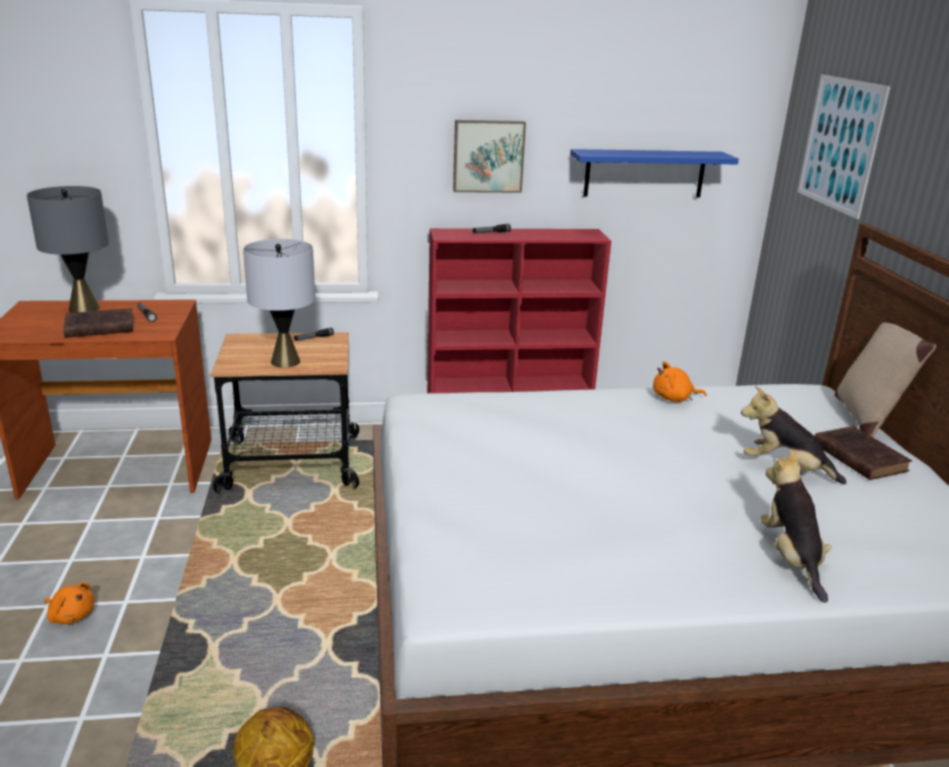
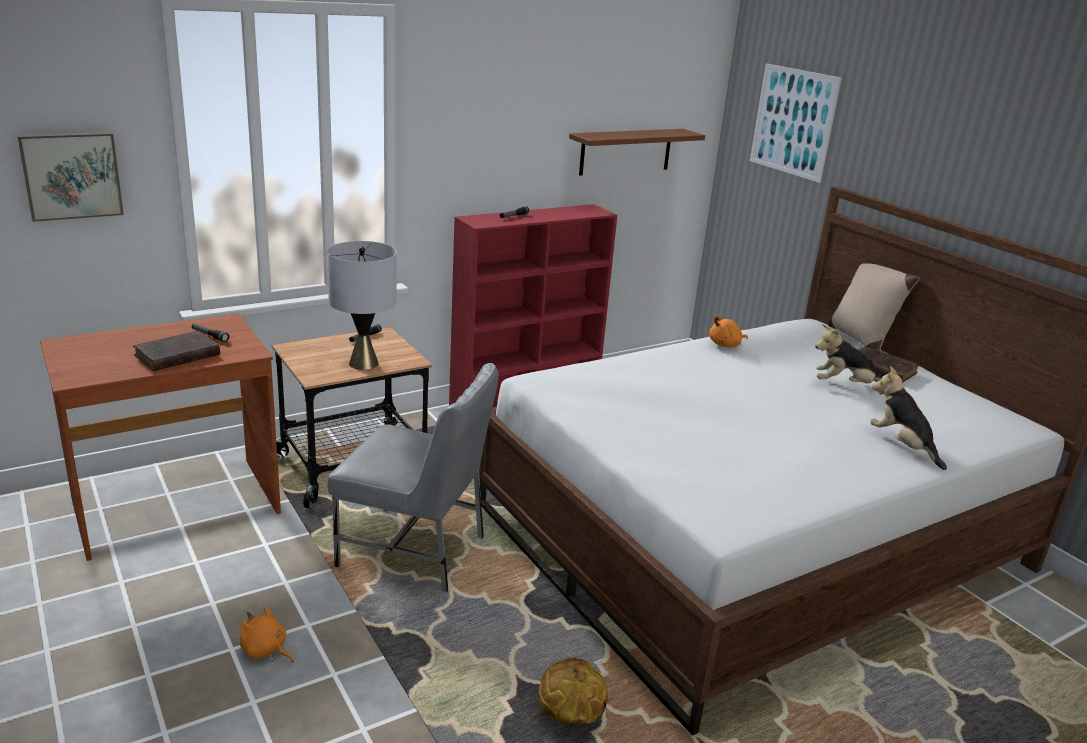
camera: 25 degrees left, 0 degrees up
grey table lamp [27,186,109,313] -> none
orange plush toy [44,582,95,624] -> orange plush toy turned 150 degrees counterclockwise [240,606,293,662]
picture [453,120,526,193] -> picture moved to [17,132,124,222]
blue shelf [570,149,739,198] -> brown shelf [569,129,705,176]
none -> grey chair [327,363,499,593]

